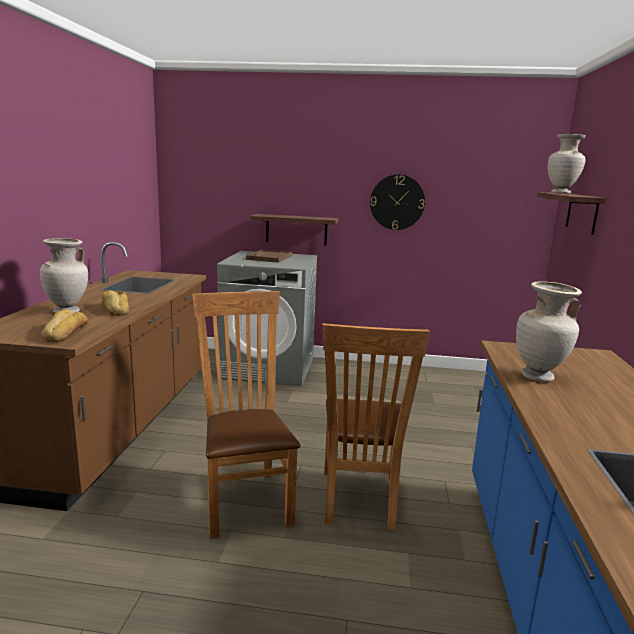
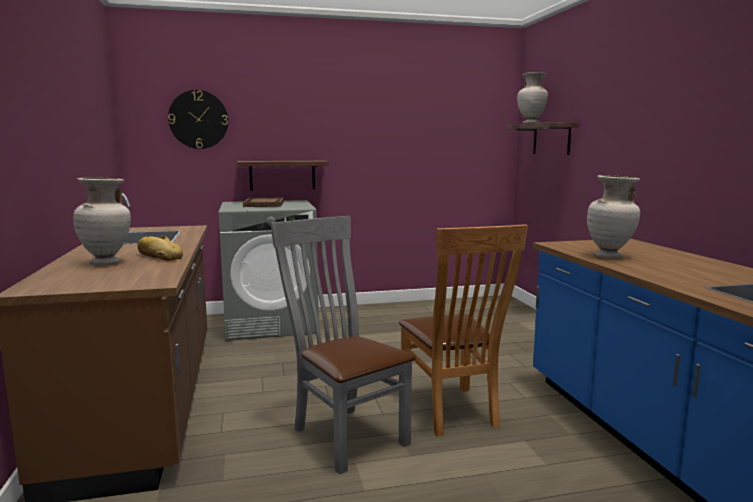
camera: 20 degrees left, 5 degrees down
bread [42,309,88,342] -> none
brown chair [192,291,300,539] -> grey chair [270,216,416,474]
wall clock [370,174,425,230] -> wall clock moved to [168,90,228,149]

